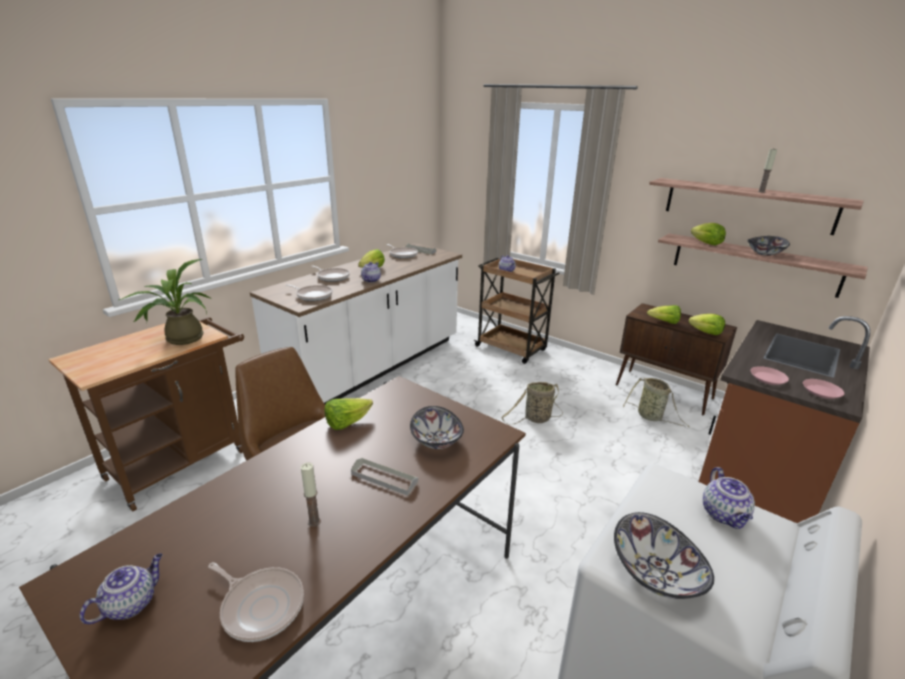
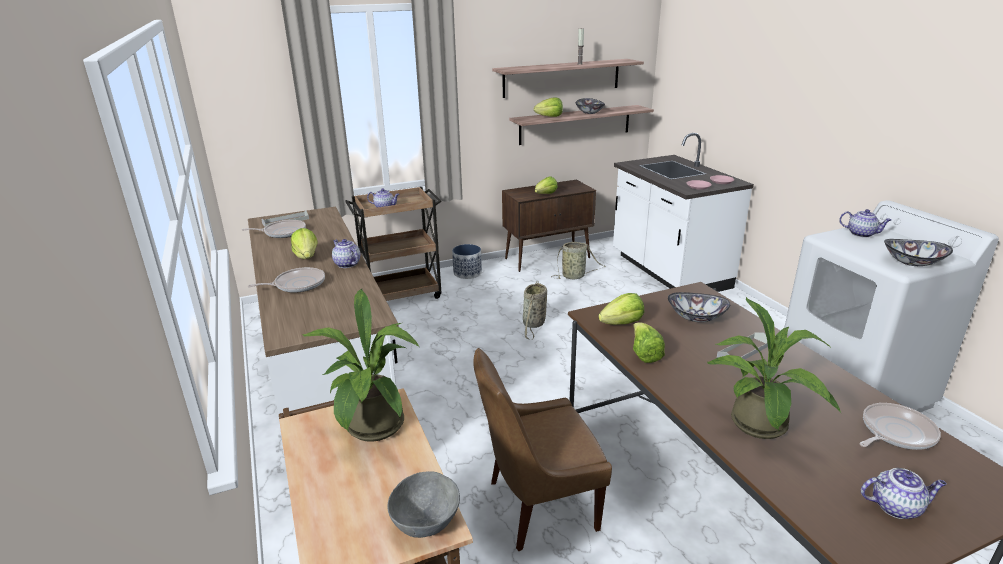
camera: 60 degrees left, 0 degrees up
teapot [80,553,162,624] -> teapot turned 120 degrees clockwise [861,468,946,519]
frying pan [286,284,333,301] -> none
candle [301,462,321,527] -> none
lettuce [688,314,725,335] -> lettuce moved to [598,293,644,325]
brown counter [699,316,870,524] -> white counter [613,133,754,292]
none -> grey bowl [387,472,460,538]
none -> planter [452,244,482,279]
none -> potted plant [707,297,841,439]

